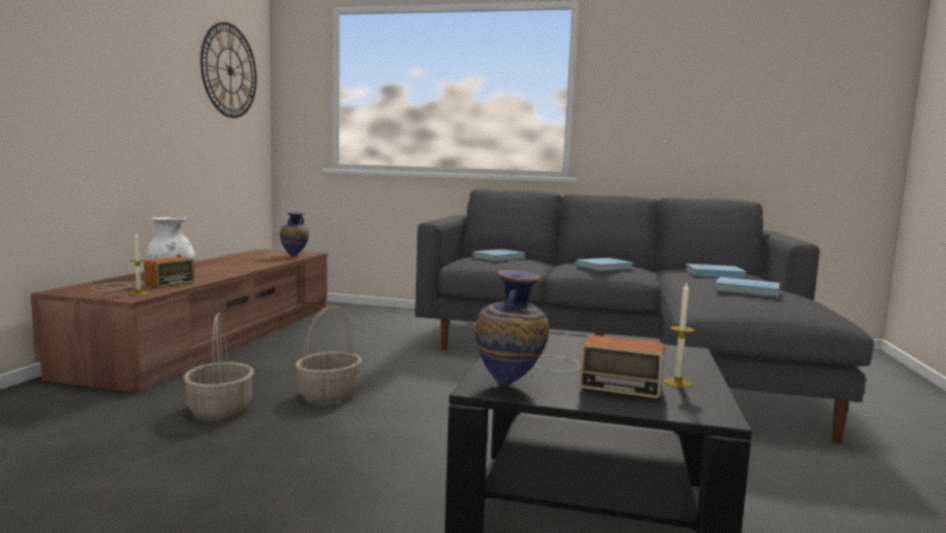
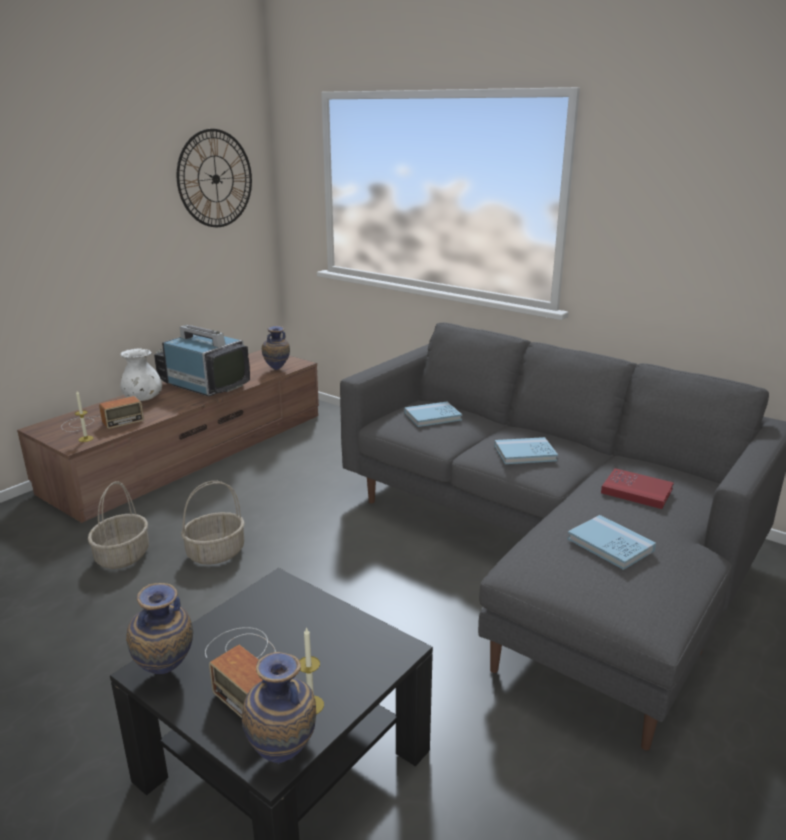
camera: 25 degrees right, 15 degrees up
blue book [686,264,746,278] -> red book [601,468,674,509]
none -> television [154,325,250,397]
none -> vase [242,652,316,764]

